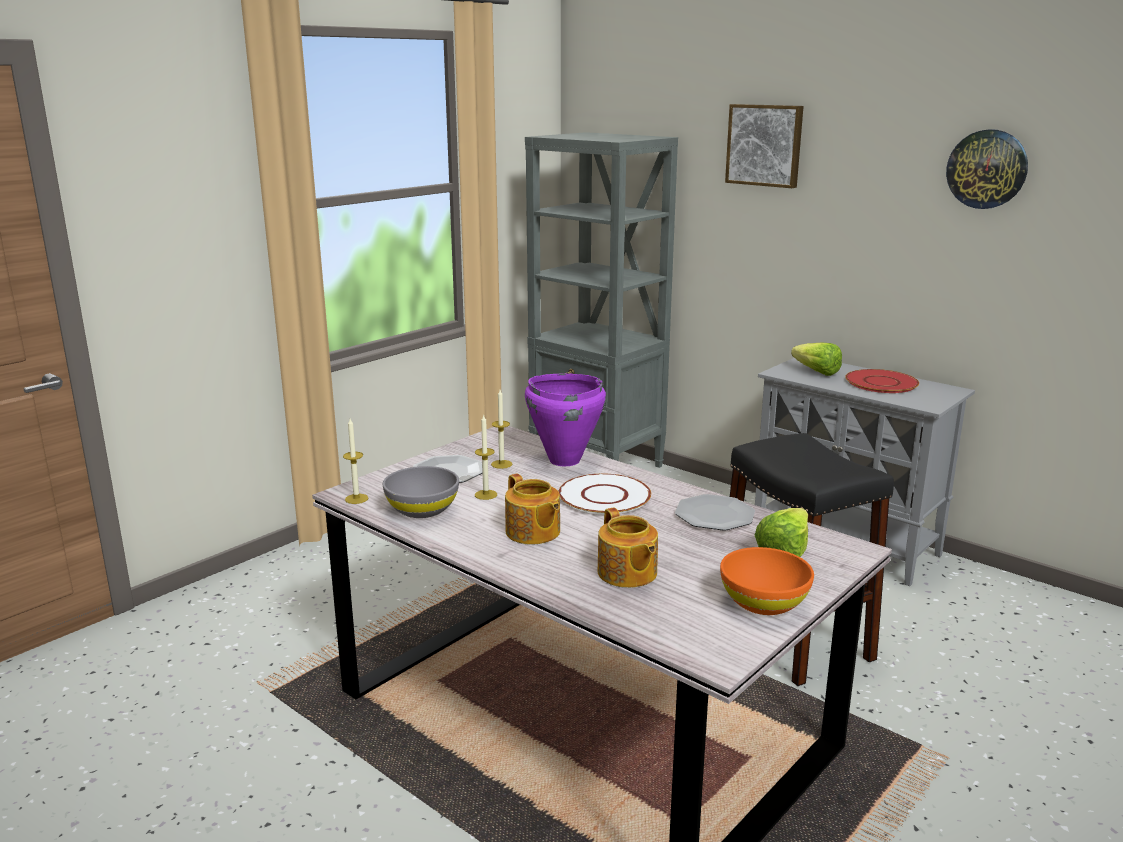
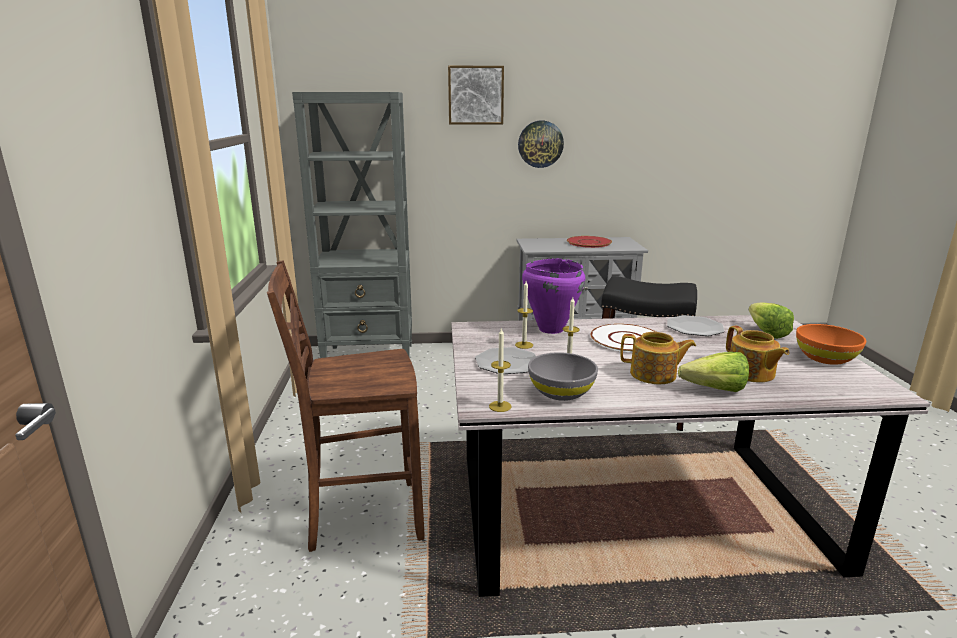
camera: 45 degrees left, 0 degrees up
teapot [597,508,658,588] -> teapot turned 45 degrees clockwise [726,326,790,383]
lettuce [791,342,842,376] -> lettuce moved to [678,352,749,392]
wall clock [946,129,1028,209] -> wall clock moved to [518,121,564,168]
none -> brown chair [267,261,425,552]

